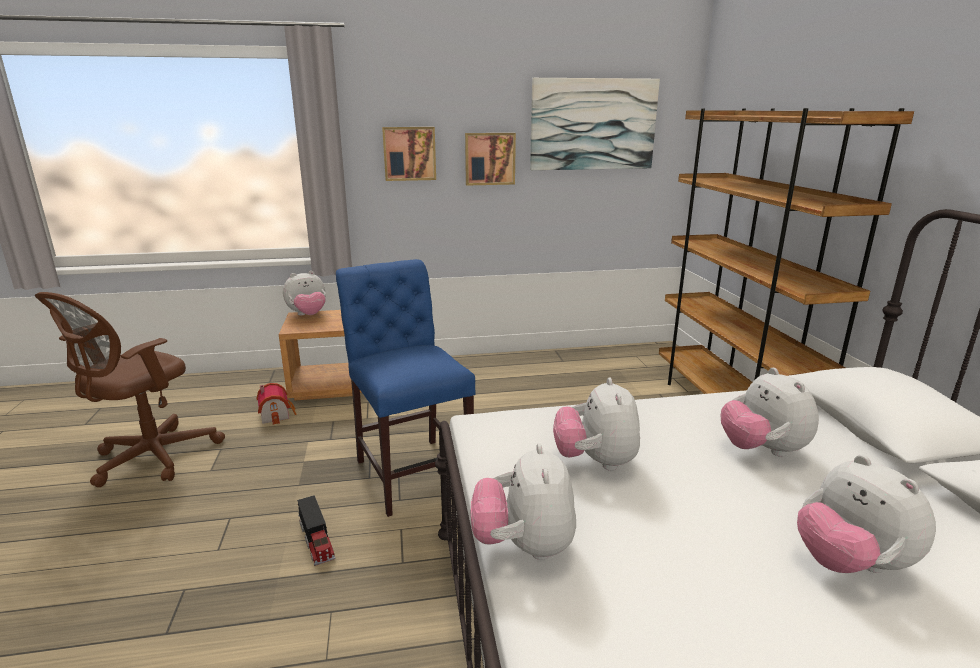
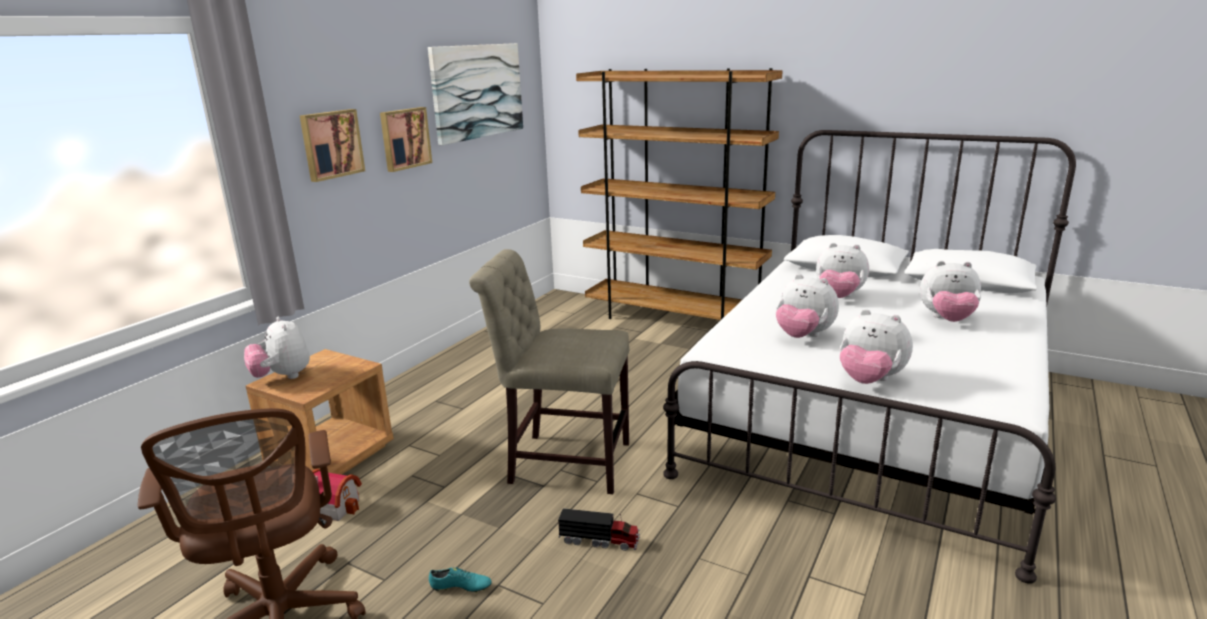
camera: 50 degrees left, 0 degrees up
plush toy [283,271,326,316] -> plush toy turned 135 degrees clockwise [244,317,310,379]
blue chair [336,259,476,517] -> beige chair [469,249,629,494]
none -> turquoise shoe [429,567,491,593]

